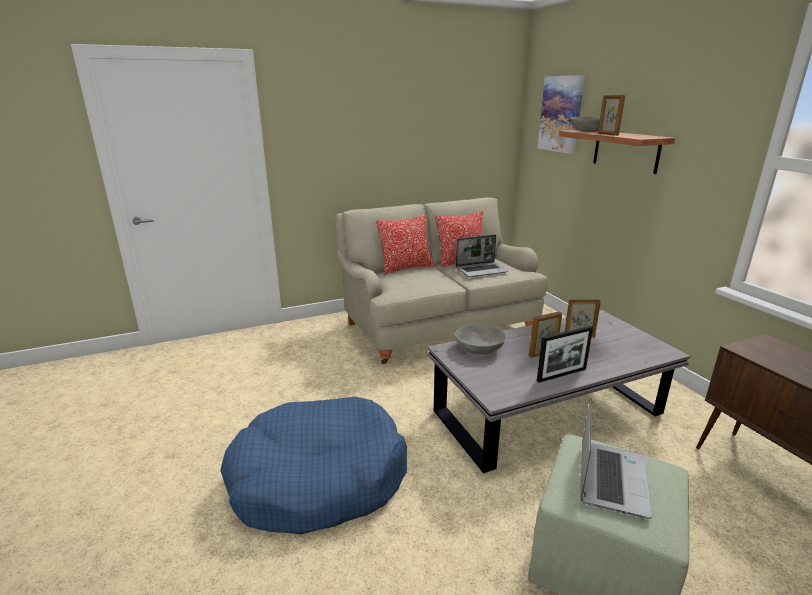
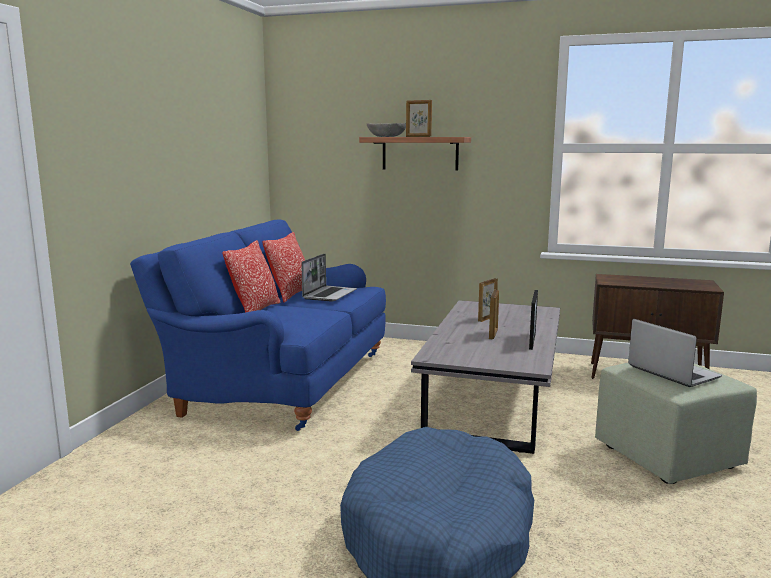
camera: 50 degrees left, 10 degrees down
beige sofa [335,198,548,364] -> blue sofa [130,219,386,431]
grey bowl [454,324,506,354] -> none
picture [538,75,585,154] -> none

